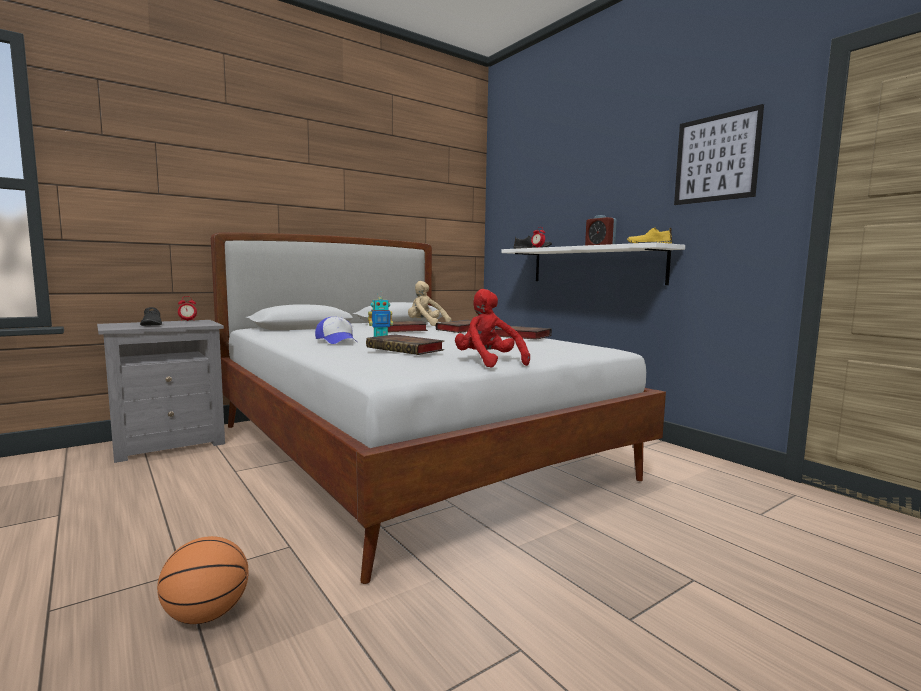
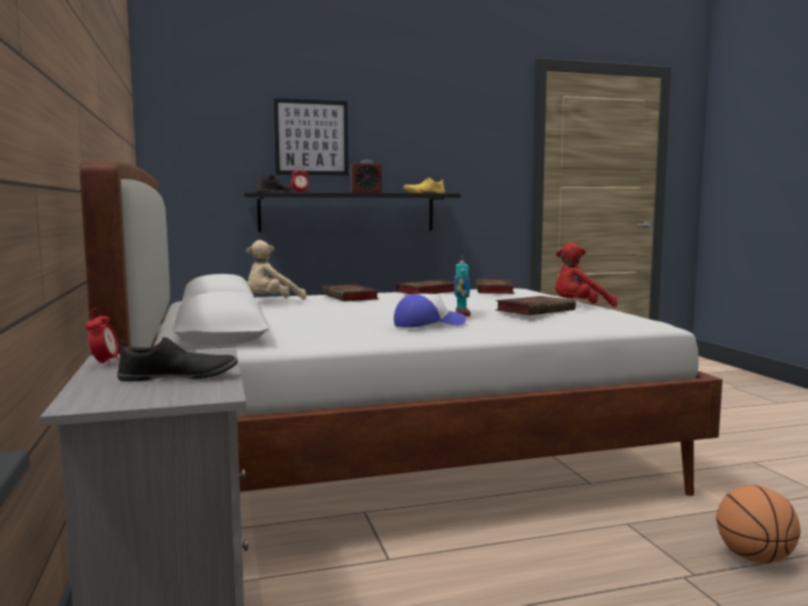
camera: 70 degrees left, 0 degrees up
book [388,321,428,332] -> book moved to [476,279,514,294]
white shelf [501,242,685,285] -> black shelf [242,192,461,232]
picture [674,104,764,205] -> picture moved to [274,98,348,176]

